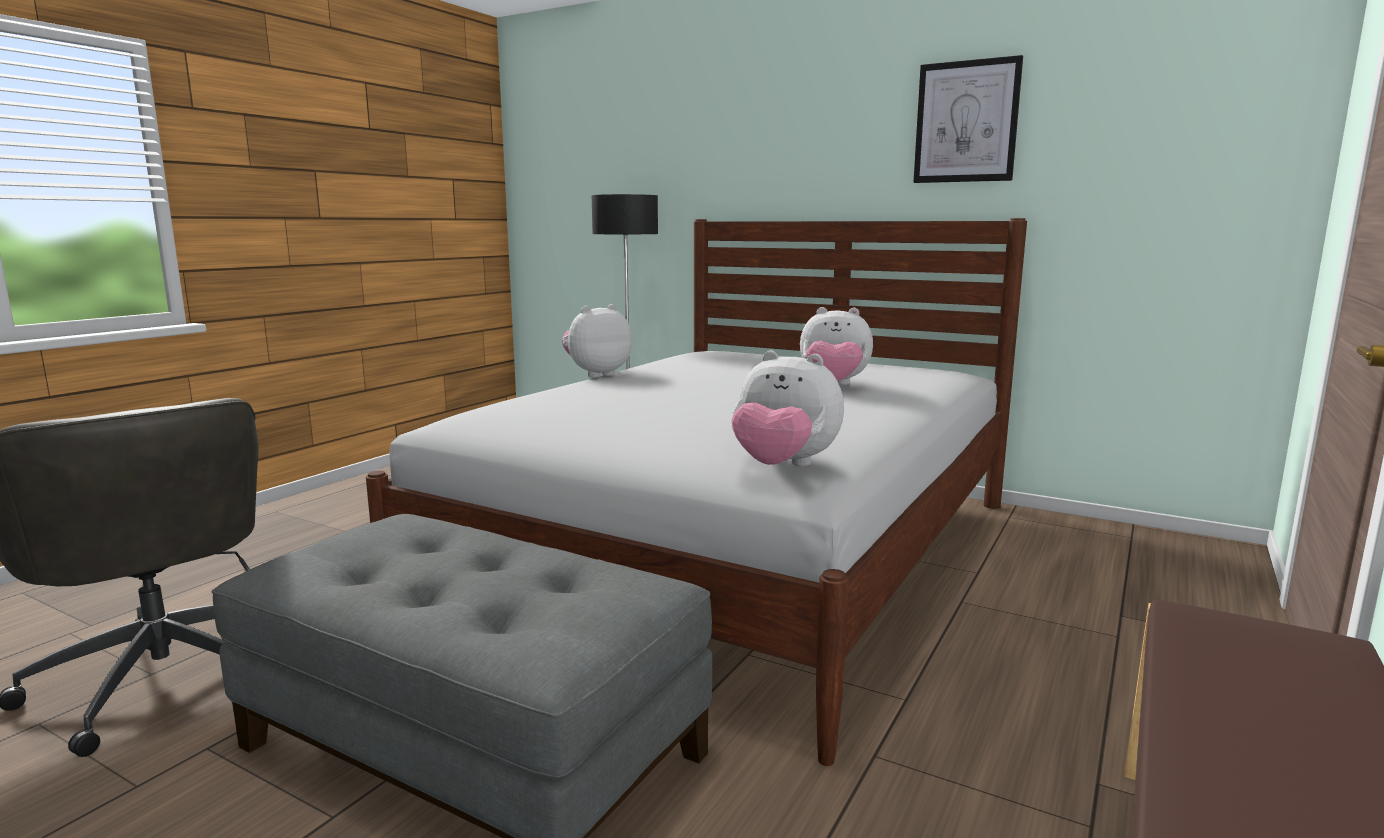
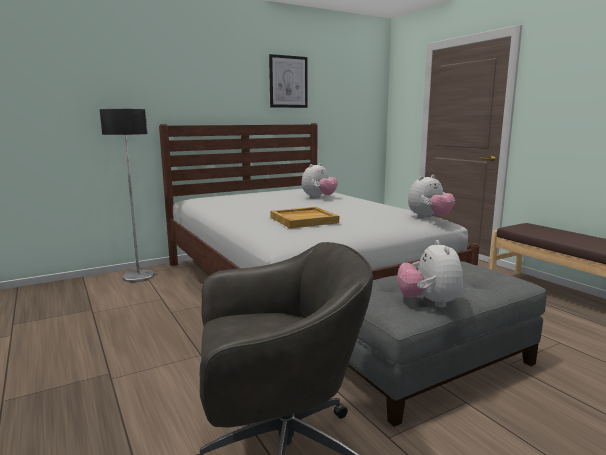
camera: 60 degrees left, 0 degrees up
plush toy [562,304,632,378] -> plush toy moved to [397,240,463,307]
none -> beige tray [270,207,339,229]

